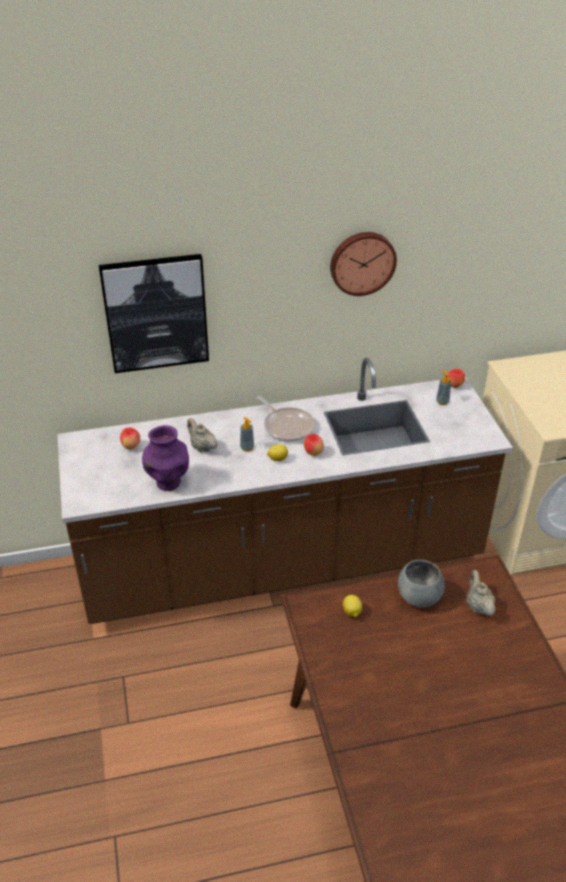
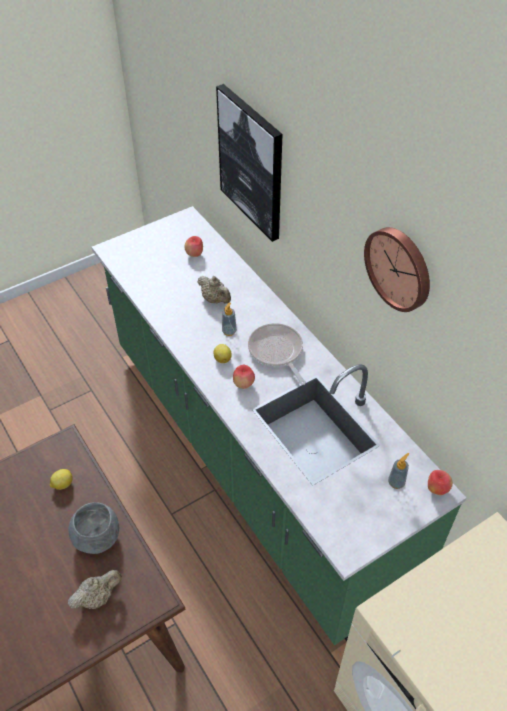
camera: 70 degrees right, 10 degrees up
brown counter [57,358,513,624] -> green counter [92,206,466,645]
purple vase [142,425,189,491] -> none
beige teapot [187,418,218,452] -> beige teapot turned 105 degrees clockwise [197,276,231,304]
frying pan [257,396,315,442] -> frying pan turned 120 degrees clockwise [248,323,306,385]

